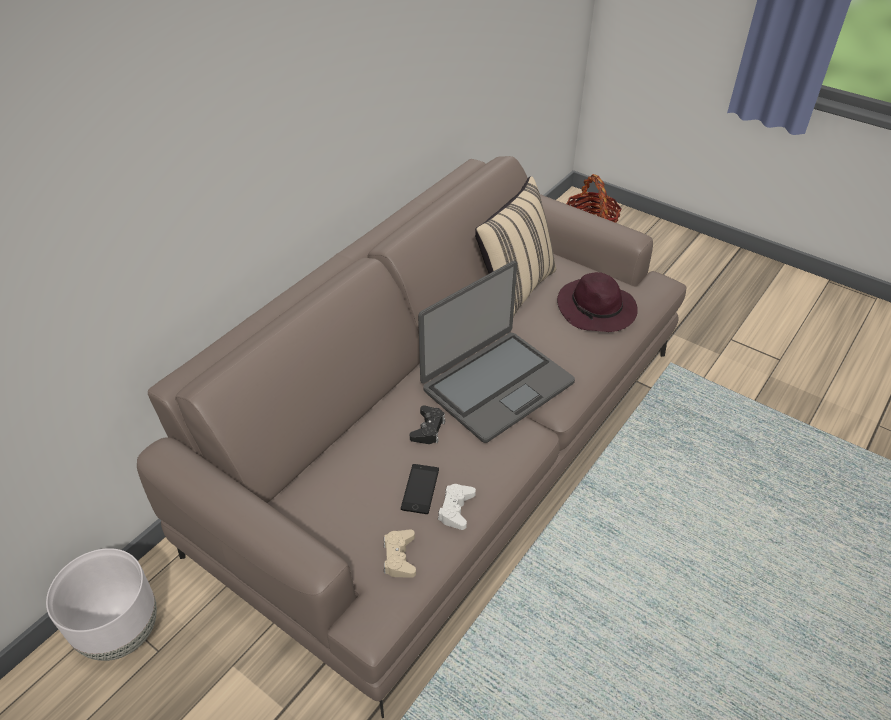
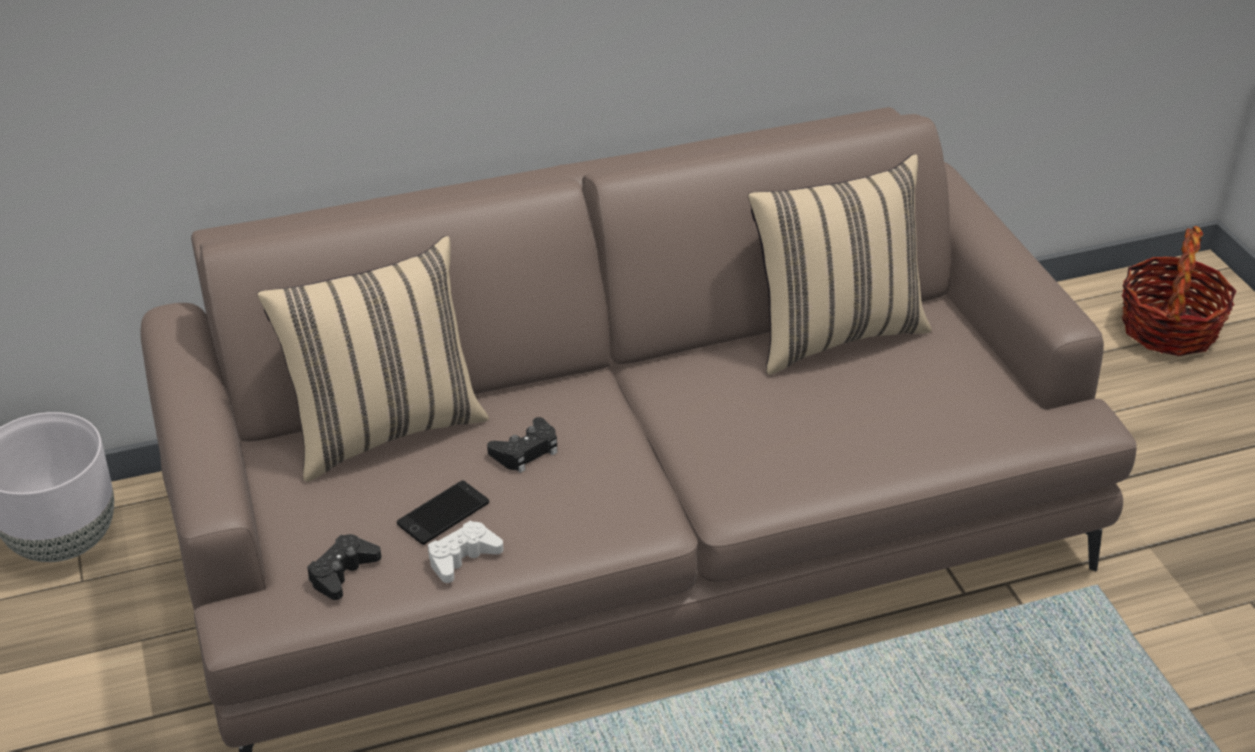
camera: 35 degrees right, 5 degrees down
beige game controller [384,529,416,578] -> black game controller [307,534,381,600]
laptop [418,261,575,443] -> none
purple hat [557,272,638,332] -> none
none -> beige pillow [257,236,489,482]

